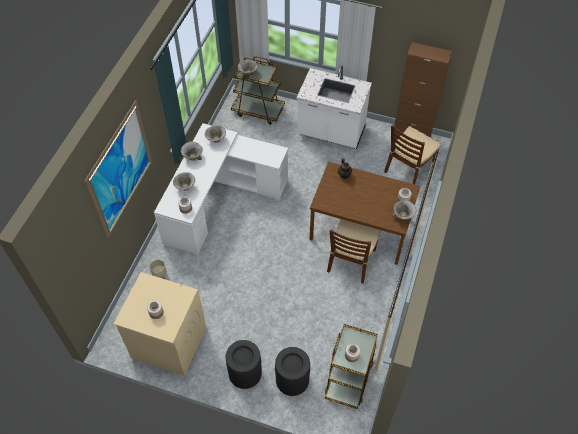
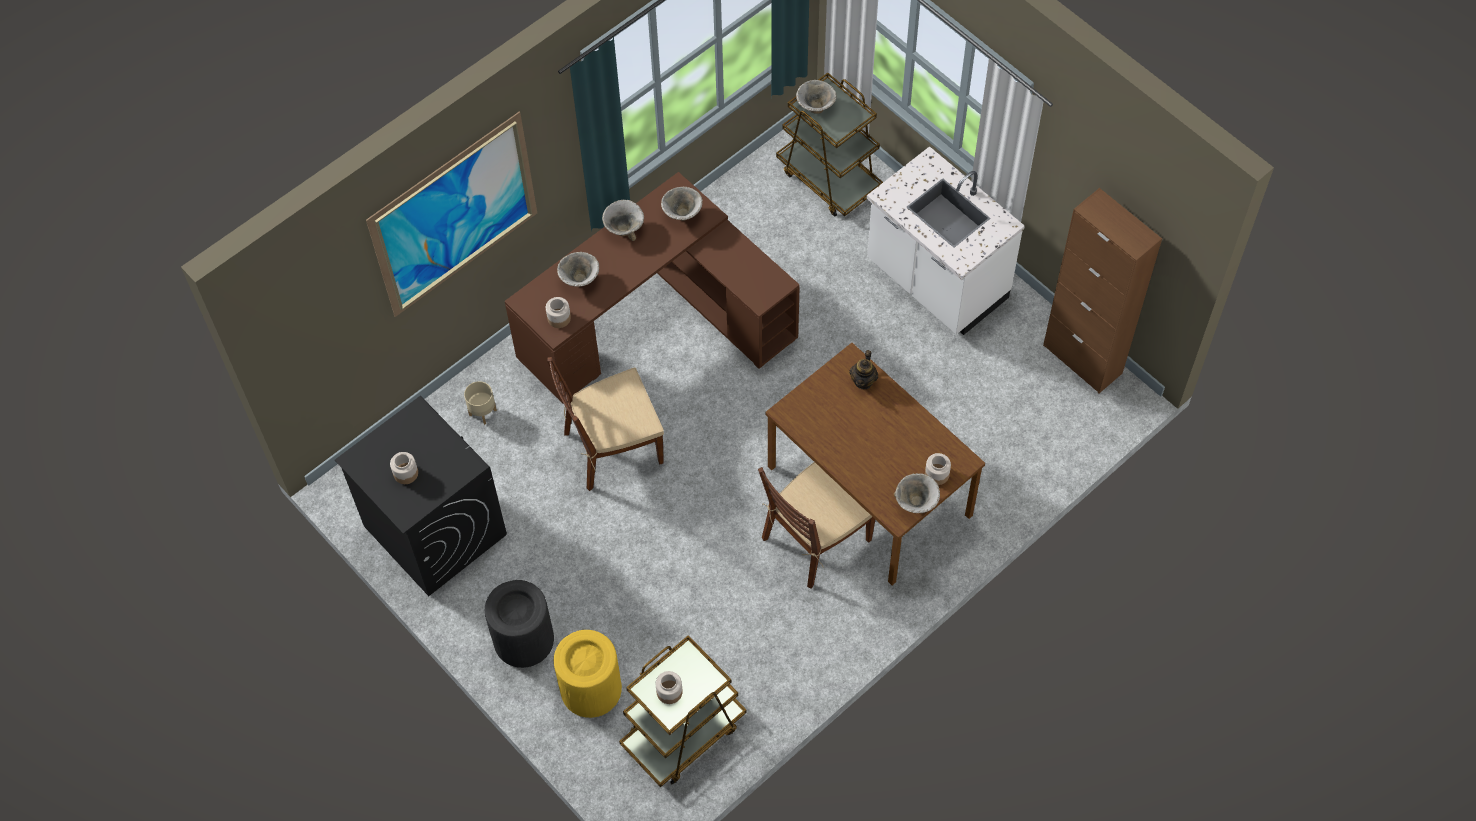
camera: 30 degrees right, 5 degrees up
beige washing machine [114,272,206,376] -> black washing machine [335,396,507,596]
white desk [154,123,288,255] -> brown desk [505,172,800,404]
black trash can [275,347,310,396] -> yellow trash can [554,630,622,718]
brown chair [384,125,441,184] -> brown chair moved to [547,357,664,491]

